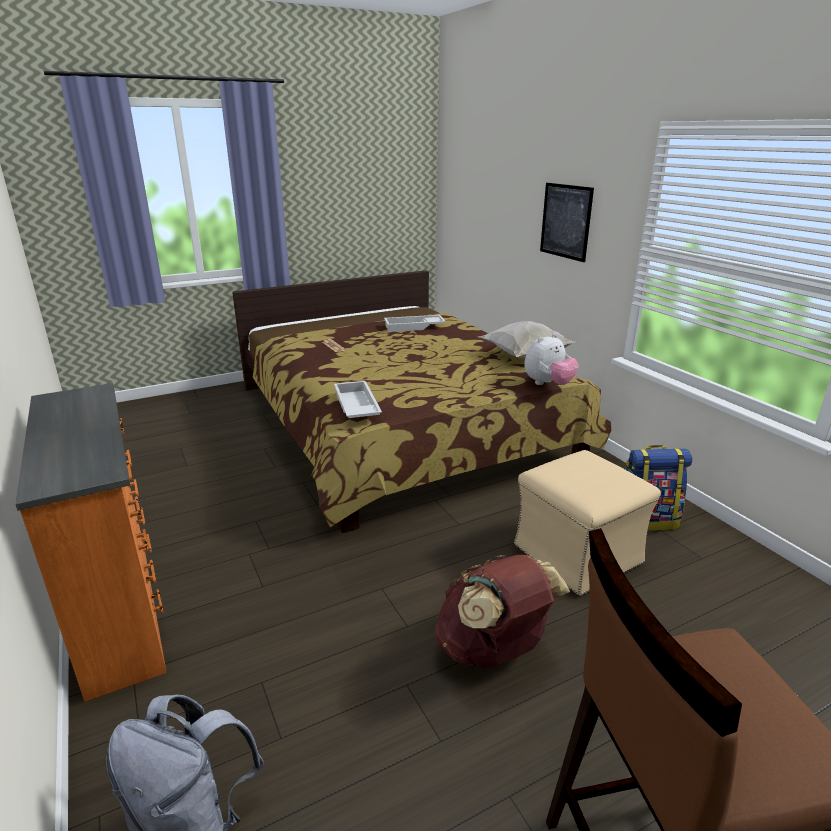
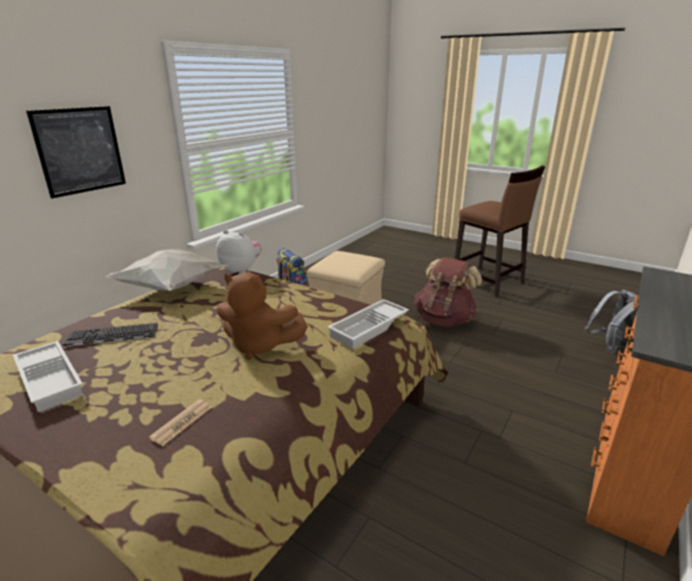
camera: 120 degrees left, 0 degrees up
none -> keyboard [63,323,158,347]
none -> brown plush toy [217,273,308,360]

